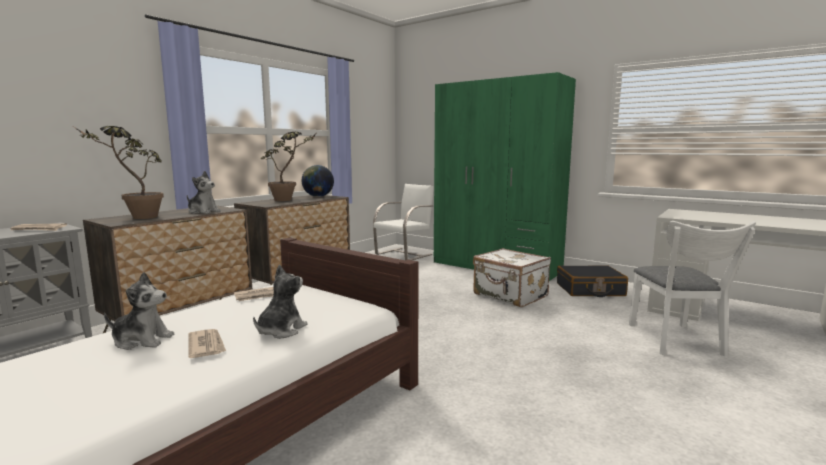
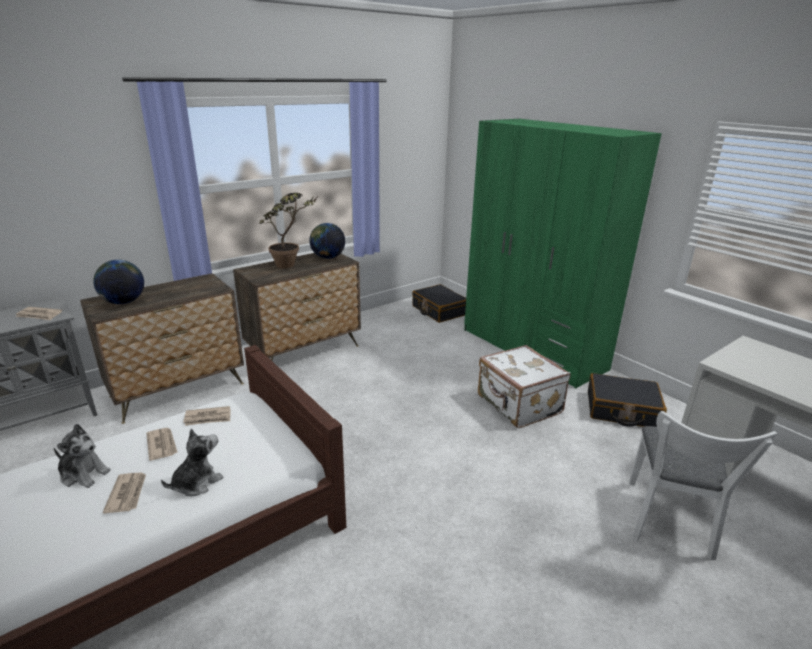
camera: 15 degrees right, 15 degrees up
potted plant [74,126,164,219] -> globe [93,260,144,304]
plush toy [187,171,221,214] -> none
white chair [373,184,434,260] -> black suitcase [412,284,466,323]
none -> newspaper [146,428,178,461]

